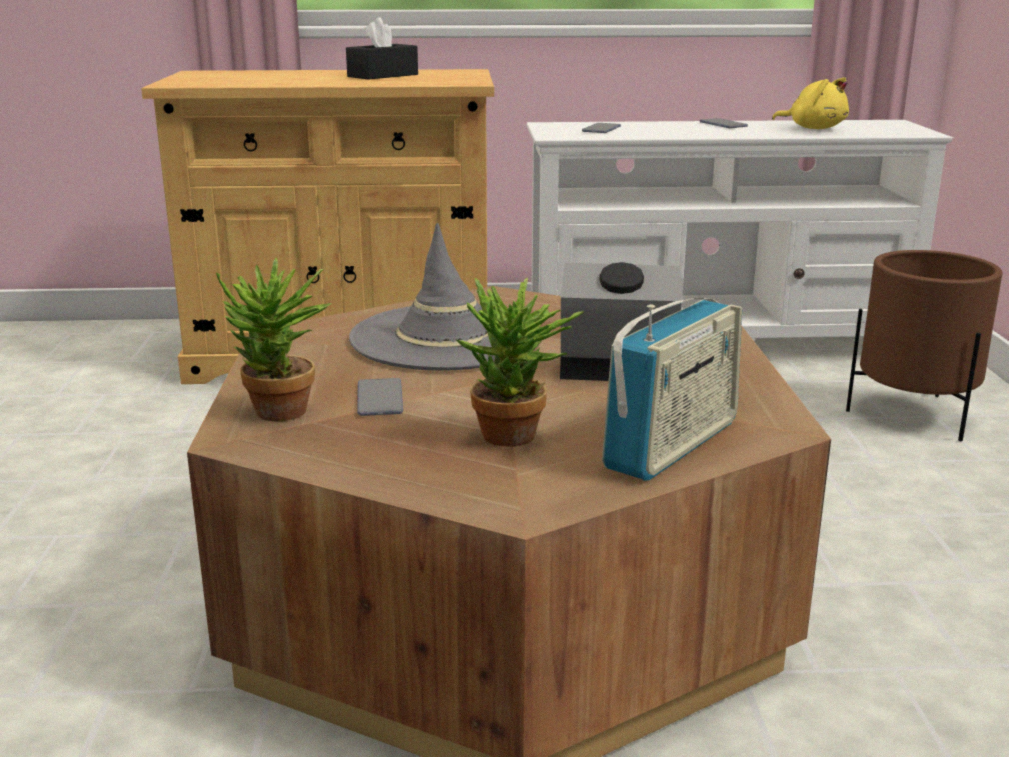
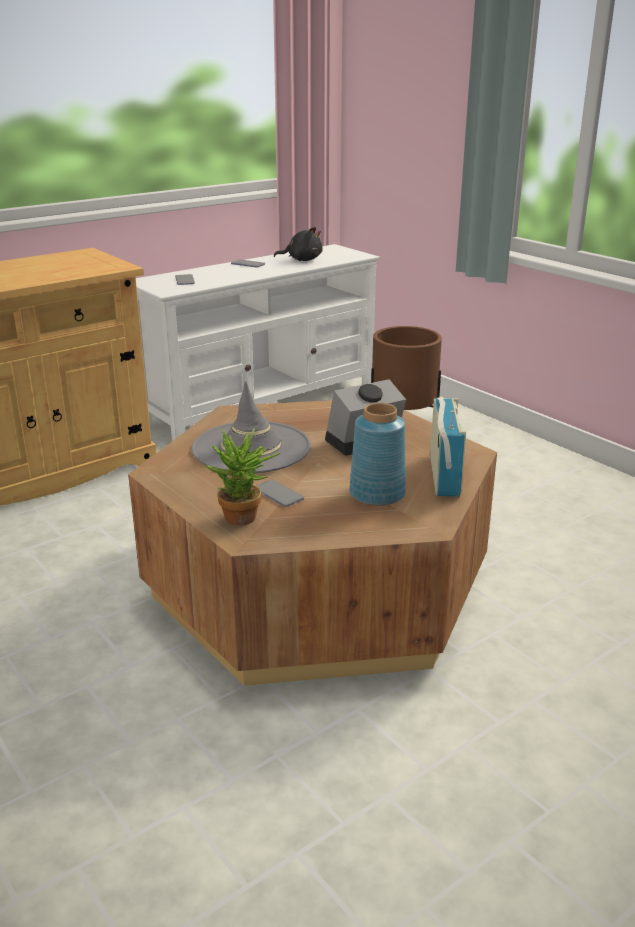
camera: 35 degrees left, 5 degrees up
black tissue box [346,17,418,80] -> none
potted plant [455,278,584,447] -> blue vase [349,403,406,506]
yellow plush toy [772,78,849,129] -> black plush toy [274,227,323,261]

